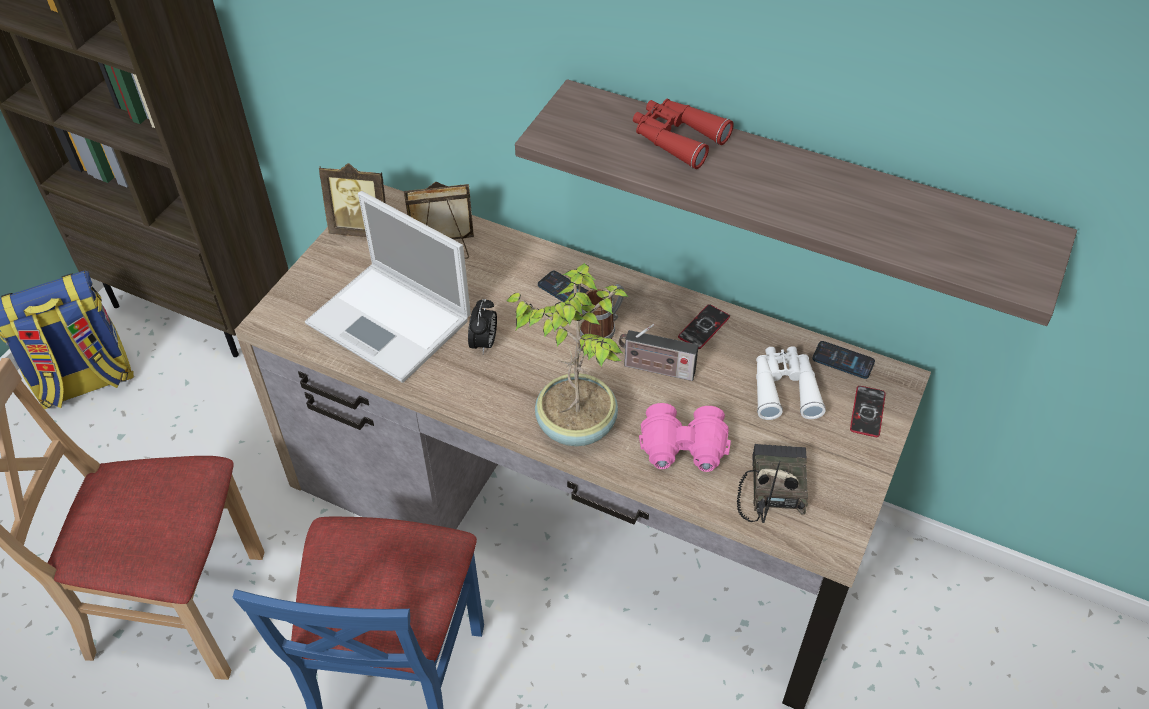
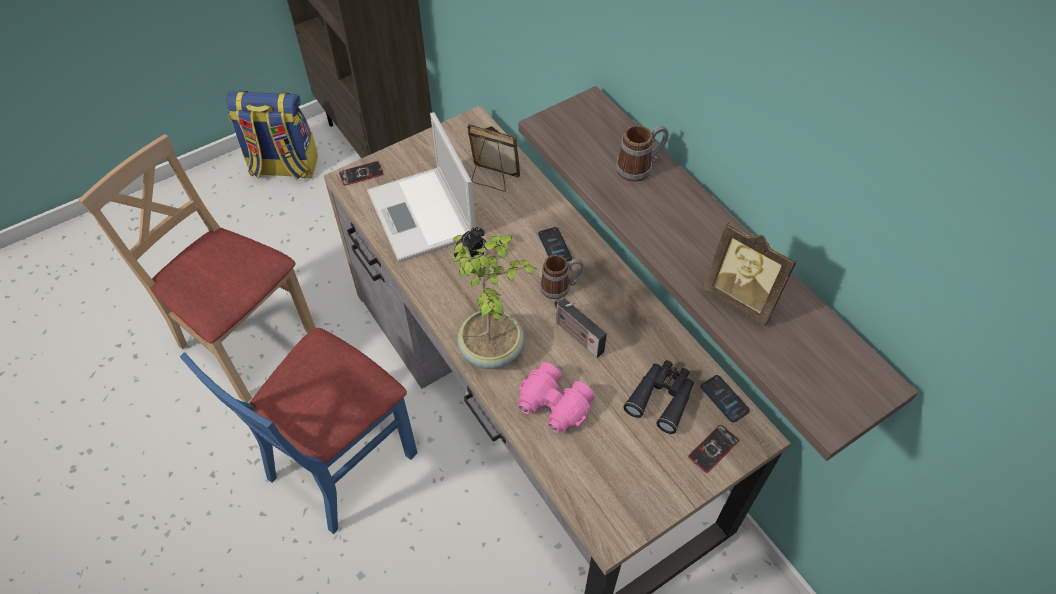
camera: 30 degrees right, 5 degrees up
picture frame [319,163,386,237] -> picture frame moved to [702,222,797,326]
red binoculars [633,99,734,169] -> mug [616,125,669,182]
phone [678,304,730,349] -> phone moved to [339,161,384,186]
radio [737,444,808,523] -> none
white binoculars [756,346,826,420] -> black binoculars [623,360,694,434]

